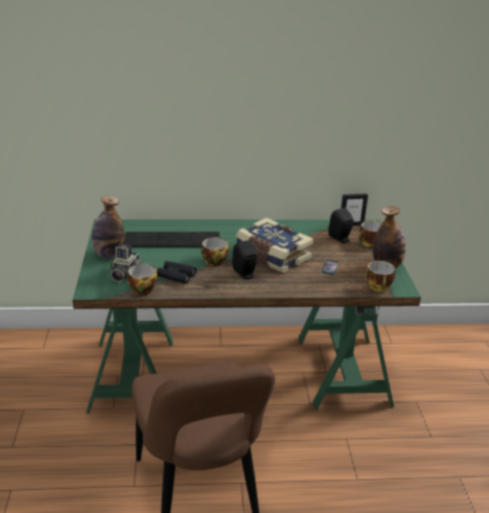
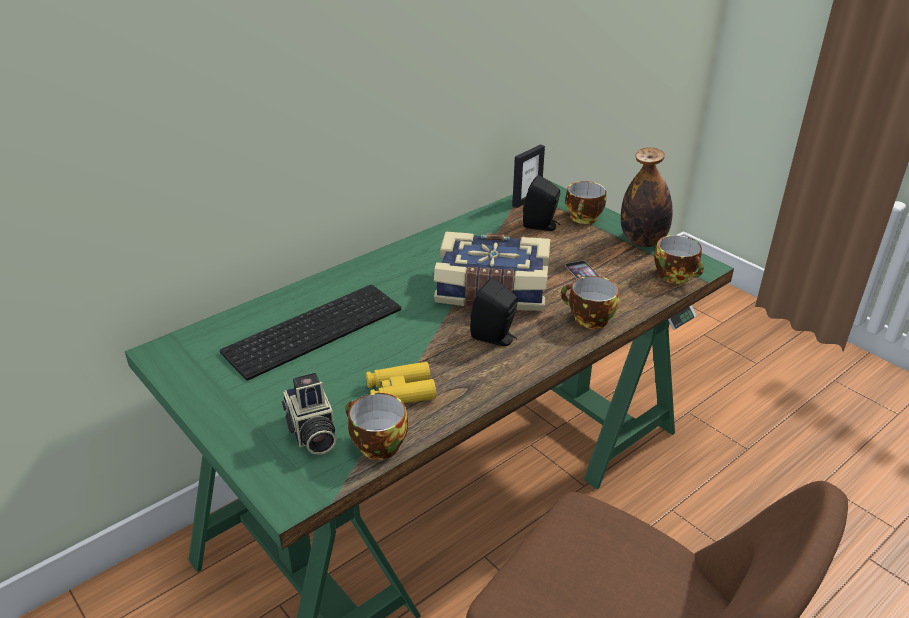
camera: 35 degrees left, 5 degrees up
bottle [92,196,125,259] -> none
black binoculars [157,261,197,284] -> yellow binoculars [366,362,436,403]
cup [201,237,229,266] -> cup moved to [561,276,619,329]

